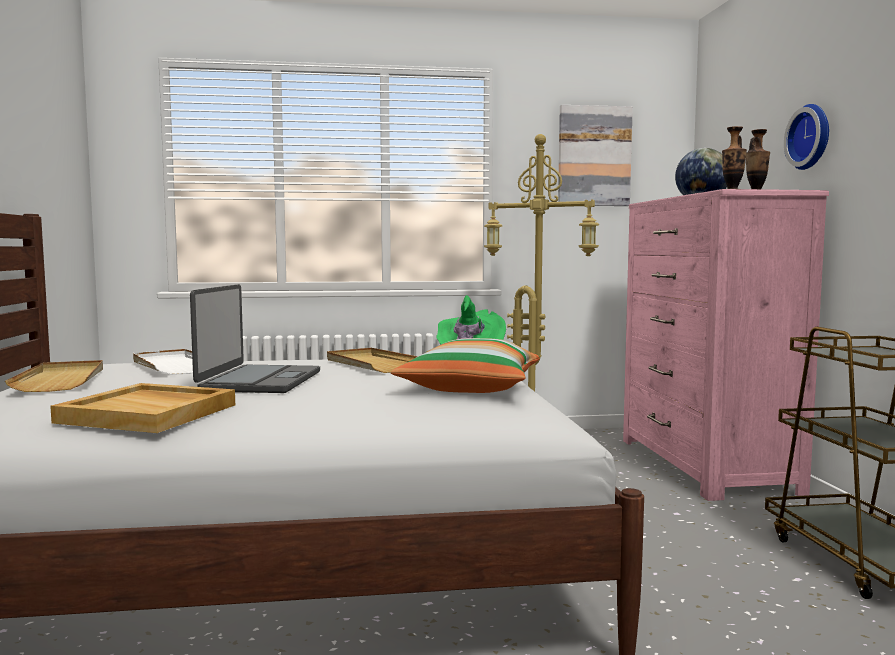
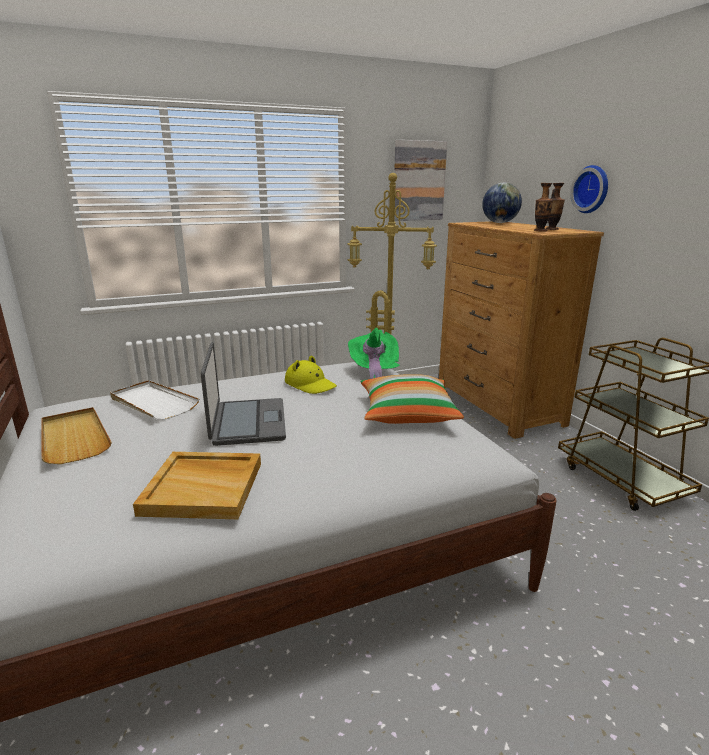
camera: 15 degrees left, 15 degrees up
beige tray [327,348,418,373] -> yellow hat [285,356,337,394]
pink dresser [623,189,829,501] -> brown dresser [439,221,604,439]

